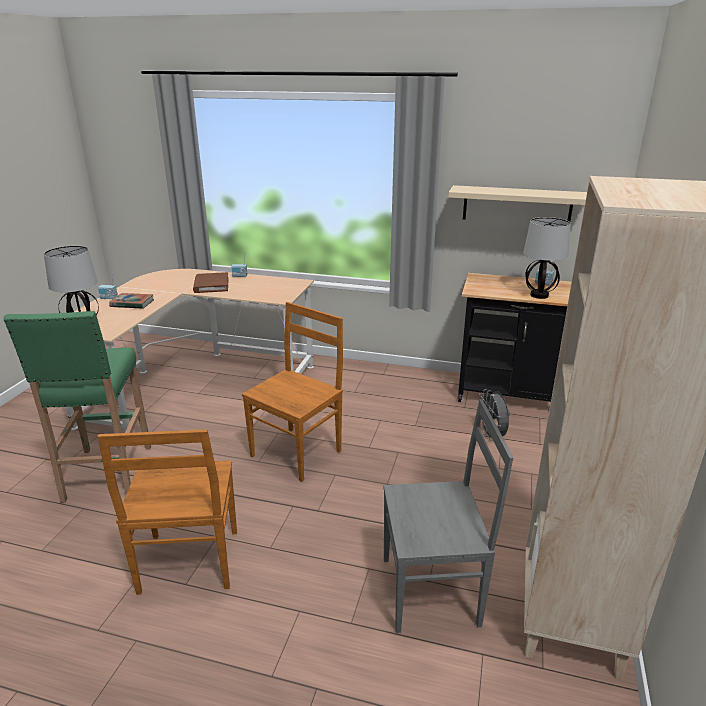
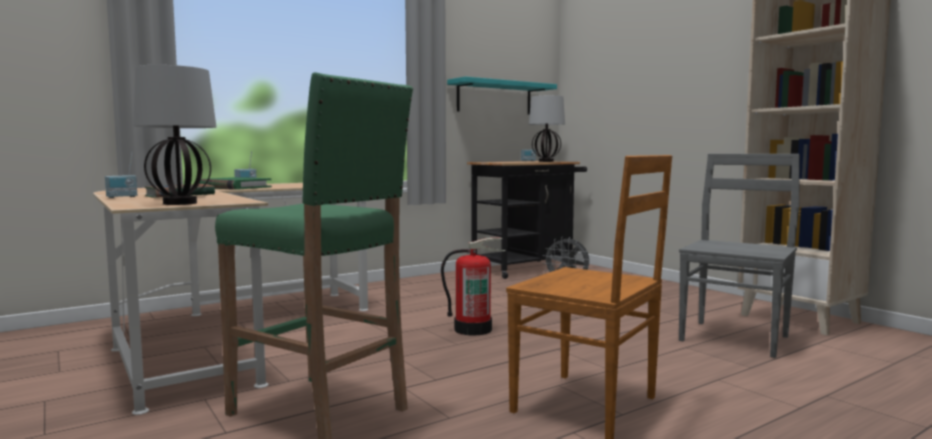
camera: 50 degrees left, 20 degrees down
brown book [193,272,229,293] -> green book [199,177,272,190]
brown chair [242,302,343,482] -> fire extinguisher [441,238,506,336]
beige shelf [448,185,587,222] -> turquoise shelf [447,77,557,115]

